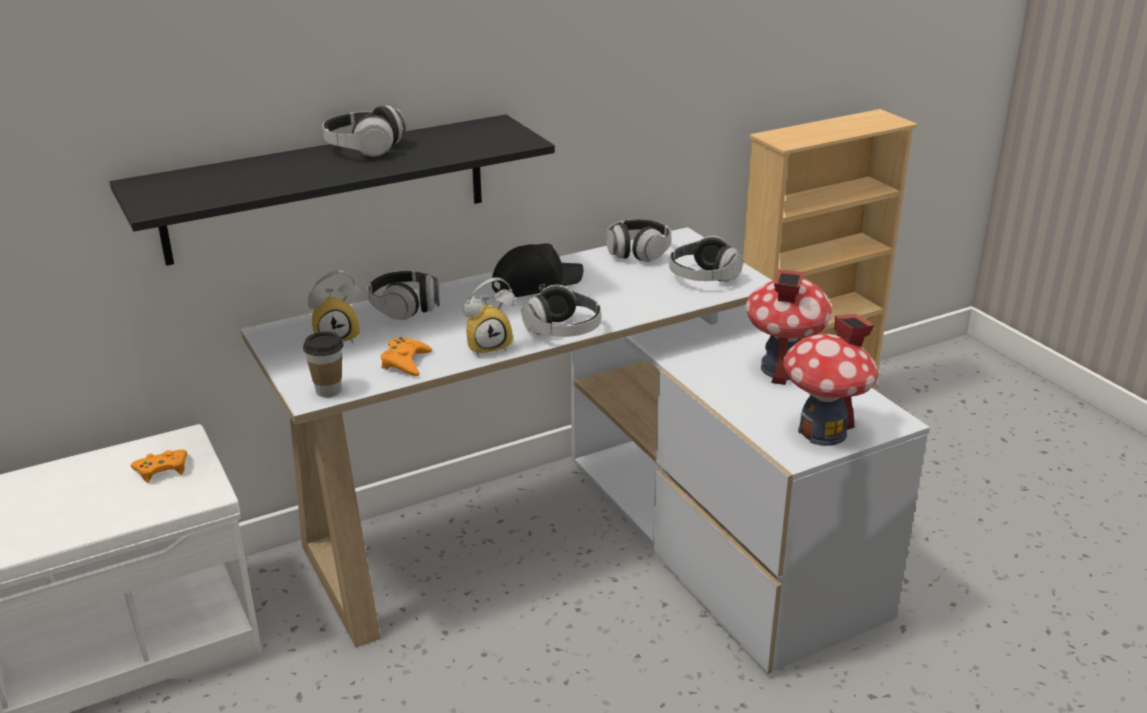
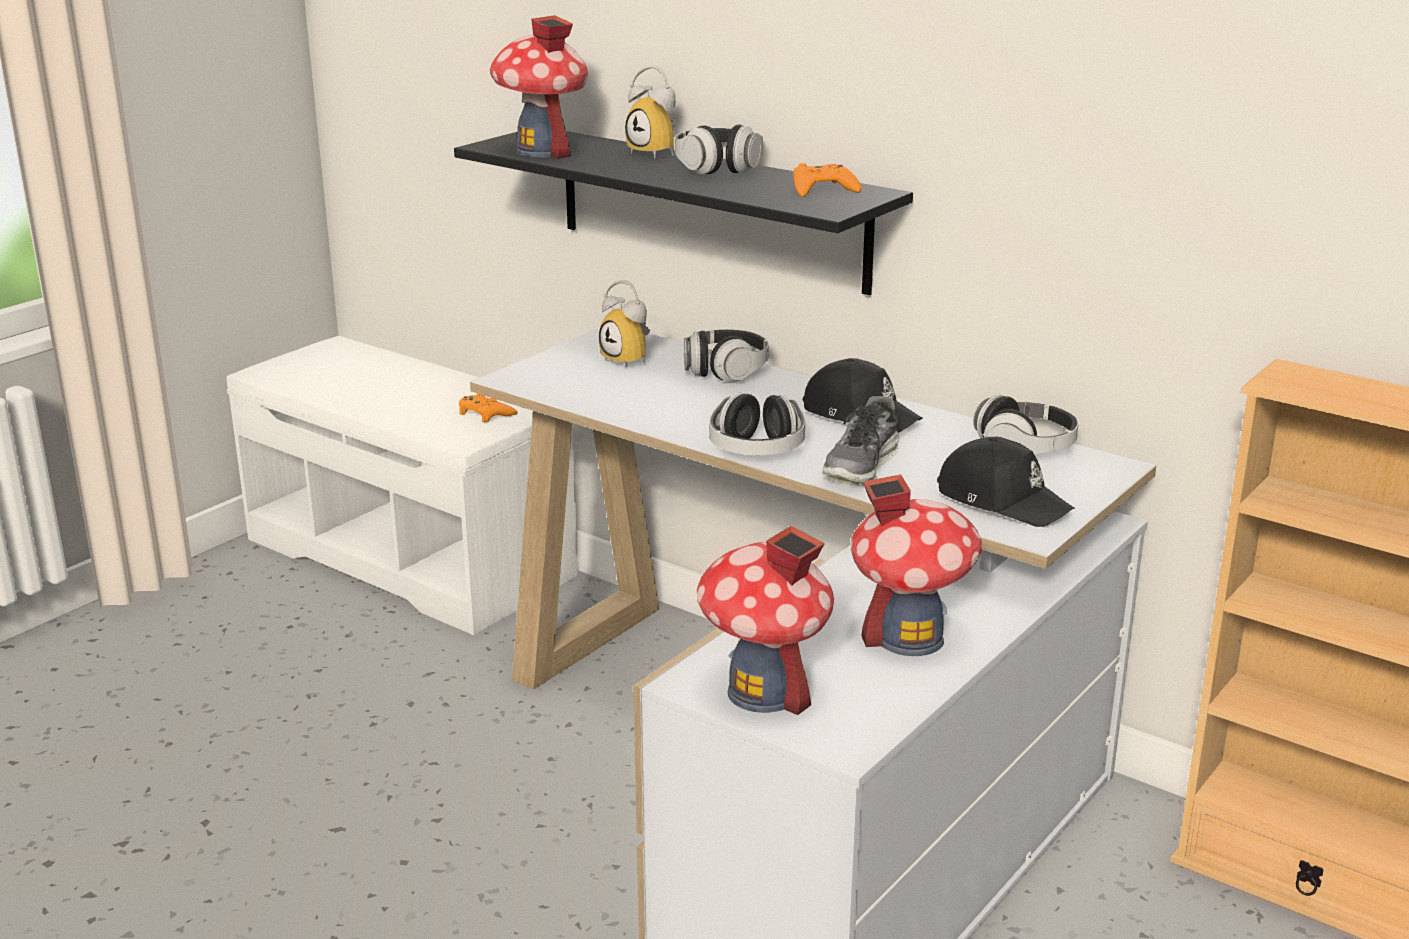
camera: 65 degrees right, 5 degrees down
cup [303,331,344,397] -> none
orange game controller [381,337,432,376] -> orange game controller moved to [793,163,862,197]
alarm clock [463,277,516,357] -> alarm clock moved to [625,66,677,159]
headphones [669,236,743,282] -> black cap [937,437,1075,527]
none -> toy house [490,15,588,159]
none -> shoe [822,396,900,486]

